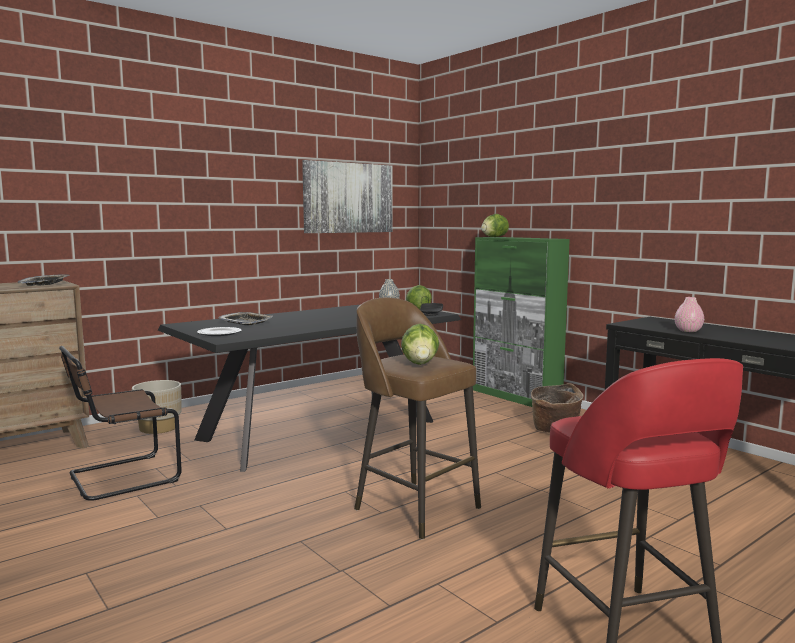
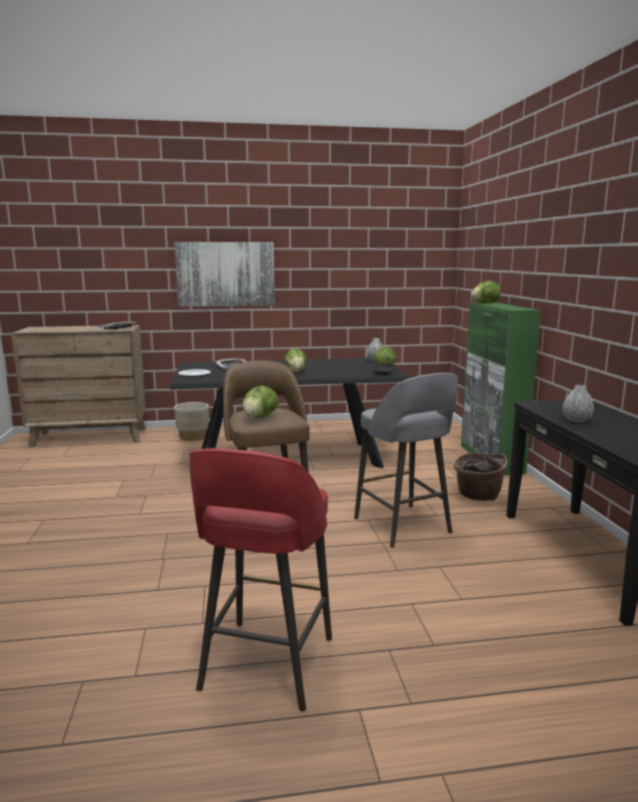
camera: 30 degrees right, 5 degrees up
brown chair [59,346,182,501] -> none
picture [302,160,392,233] -> picture moved to [174,242,275,307]
pink vase [675,297,704,332] -> grey vase [563,385,594,423]
none -> lettuce [284,348,307,373]
none -> grey stool [354,373,458,548]

